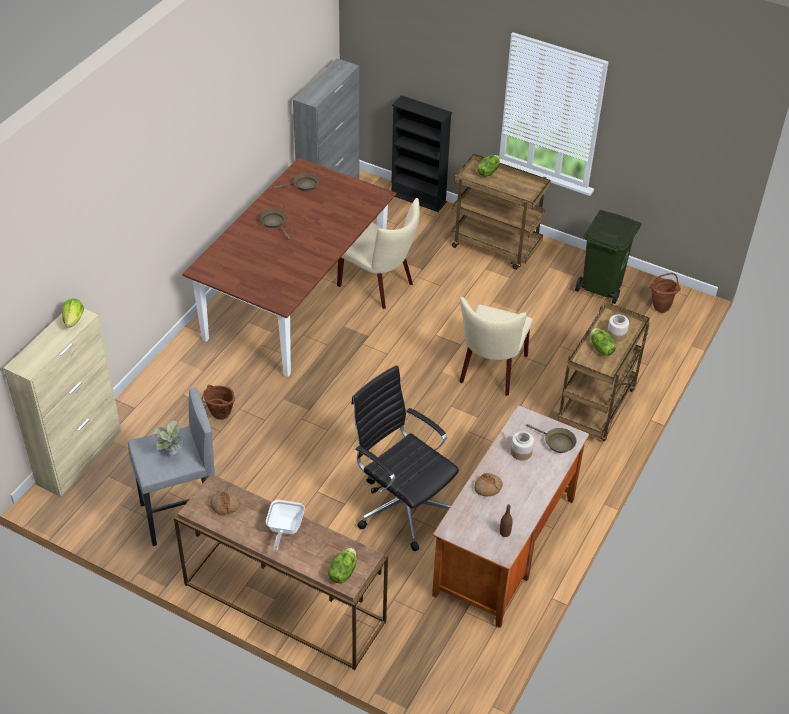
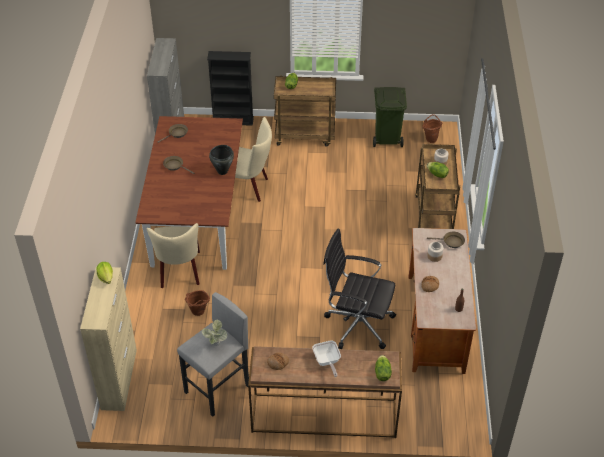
camera: 25 degrees left, 0 degrees up
beige chair [459,297,533,396] -> beige chair moved to [147,223,200,288]
none -> black cooking pot [209,145,234,175]

